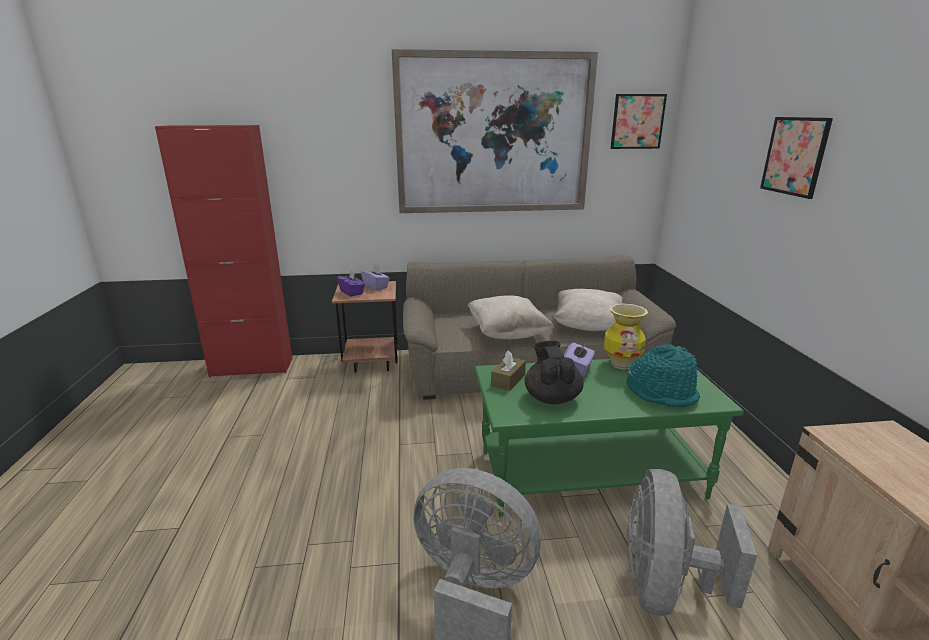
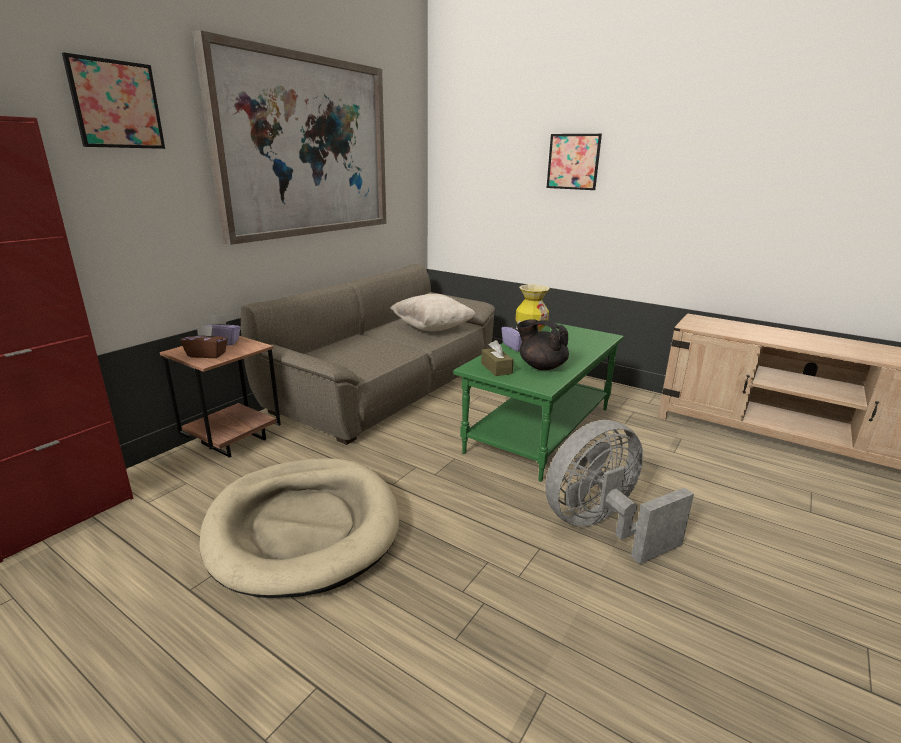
camera: 50 degrees left, 0 degrees up
purple tissue box [337,271,365,297] -> brown tissue box [180,325,228,358]
beige pillow [468,295,554,339] -> none
picture [610,94,667,149] -> picture moved to [62,52,165,149]
turquoise hat [626,344,700,407] -> none
grey fan [627,469,757,616] -> none
none -> beige dog bed [199,458,399,598]

